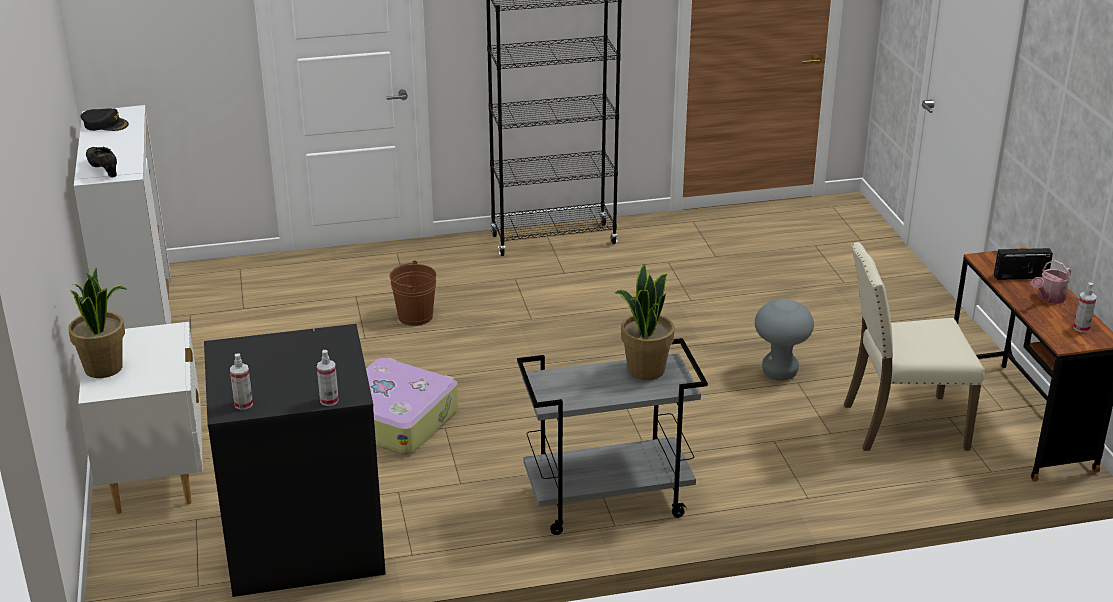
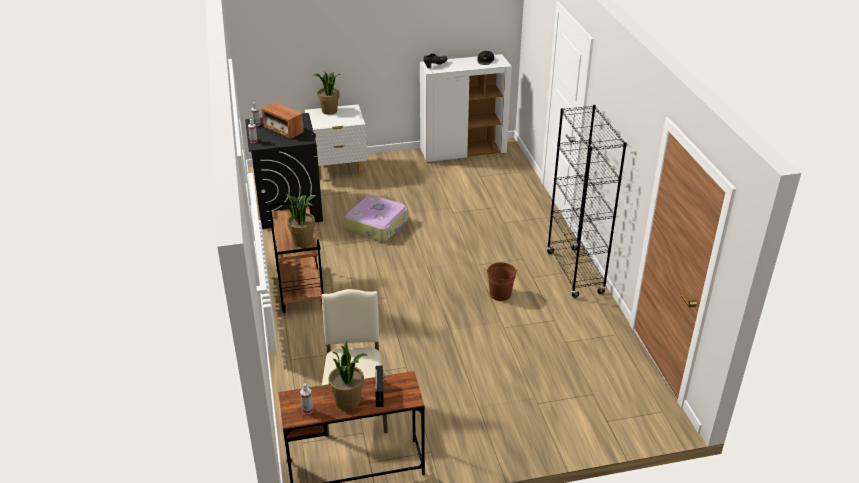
camera: 90 degrees right, 5 degrees up
brown bucket [389,261,436,326] -> brown bucket moved to [486,262,518,301]
grey cart [517,338,708,535] -> brown cart [269,200,324,313]
grey stool [755,299,814,381] -> none
watering can [1031,260,1071,304] -> potted plant [328,340,367,411]
none -> radio [262,102,304,139]

